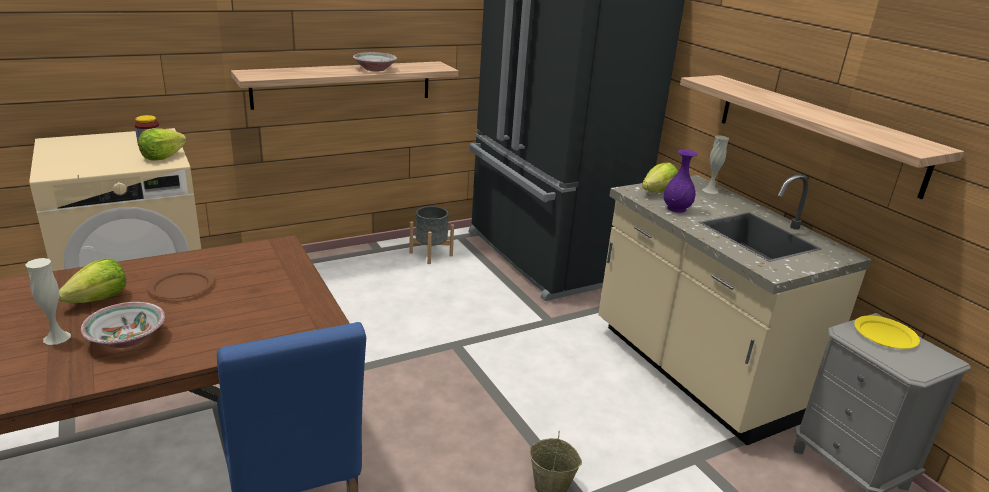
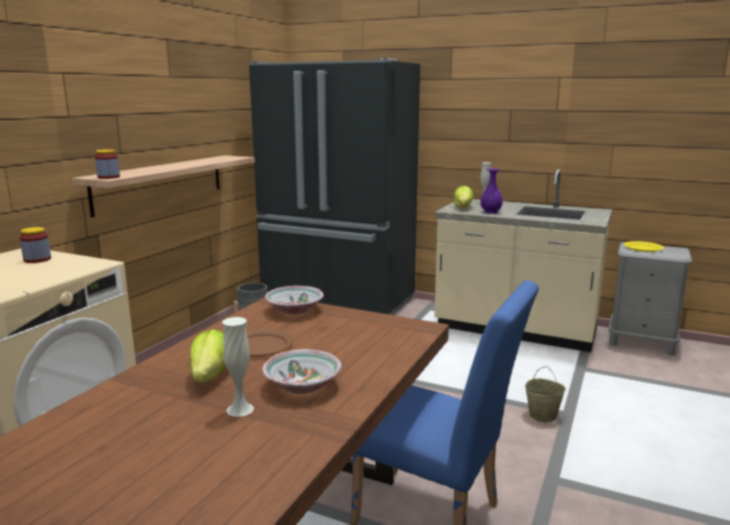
camera: 35 degrees left, 10 degrees down
lettuce [138,128,187,161] -> none
bowl [353,52,397,71] -> bowl moved to [265,286,324,315]
shelf [680,75,964,199] -> none
none -> jar [95,149,120,179]

